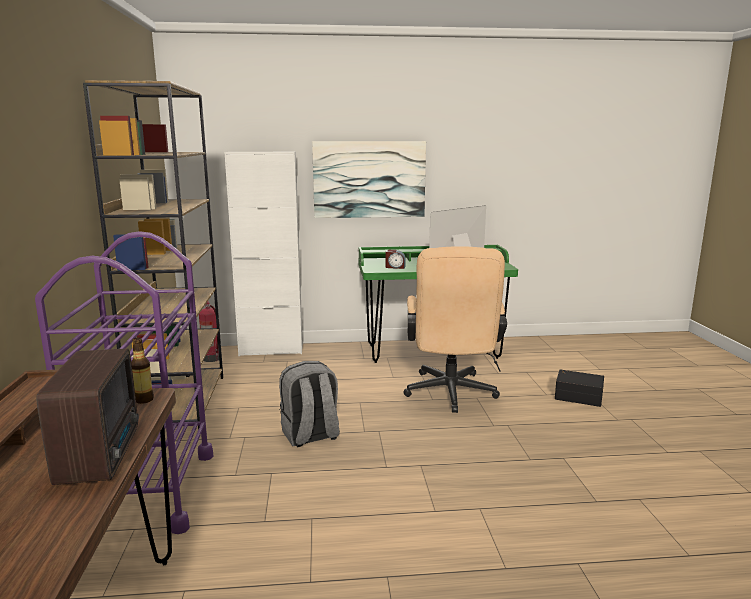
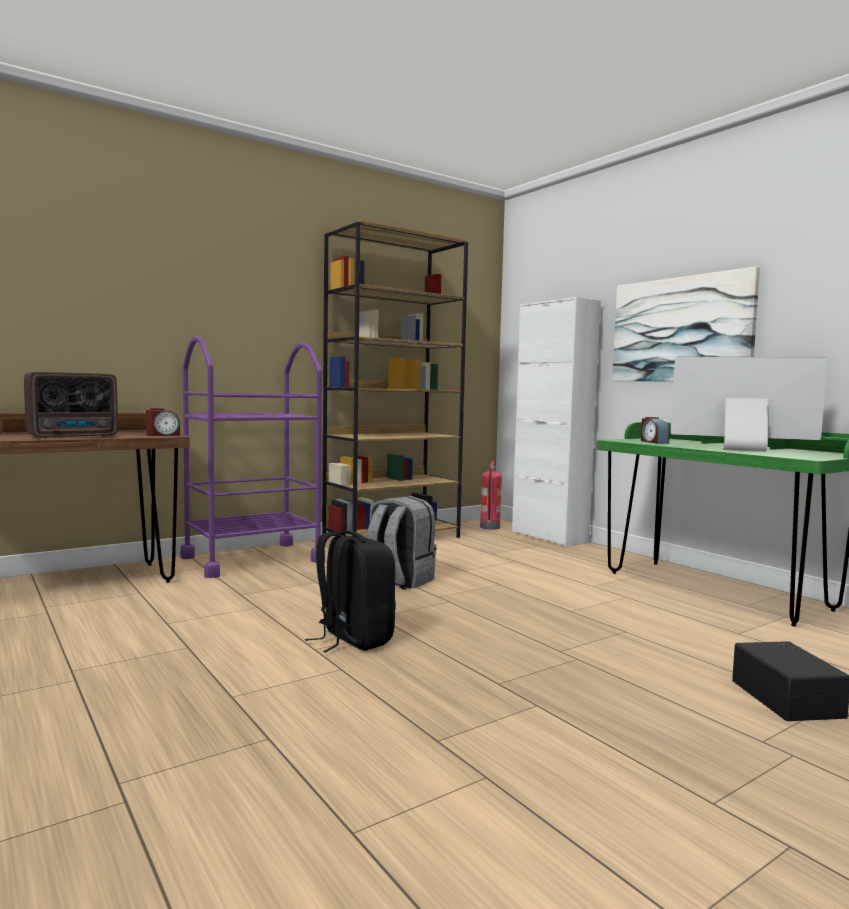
camera: 60 degrees right, 10 degrees down
bottle [131,338,154,404] -> alarm clock [146,408,180,436]
beige office chair [404,246,507,413] -> none
none -> black backpack [305,531,396,652]

